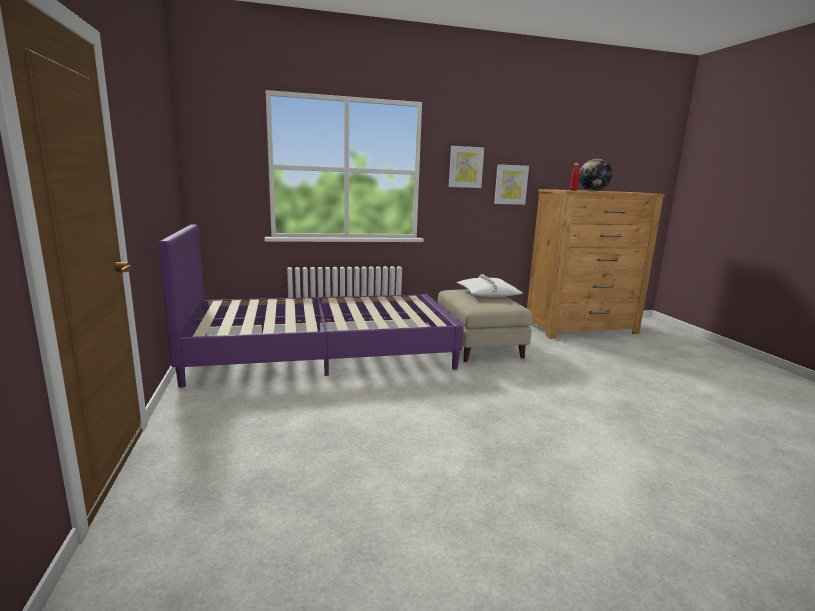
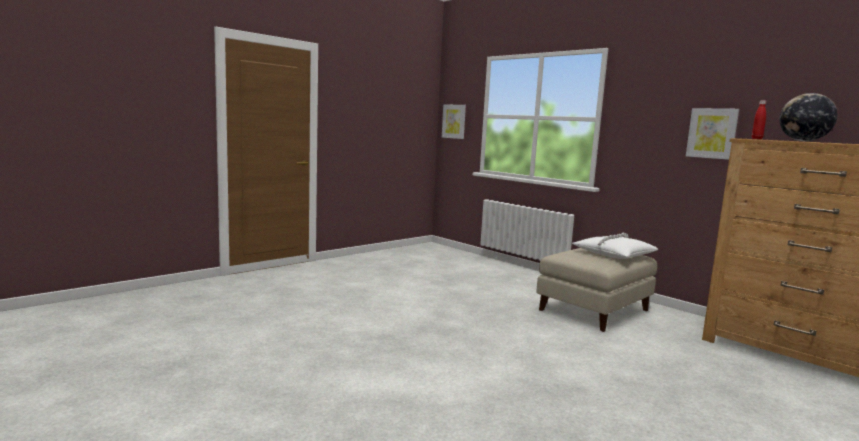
camera: 60 degrees right, 5 degrees down
purple bed [158,224,464,388] -> none
picture [449,146,484,188] -> picture moved to [442,105,466,139]

